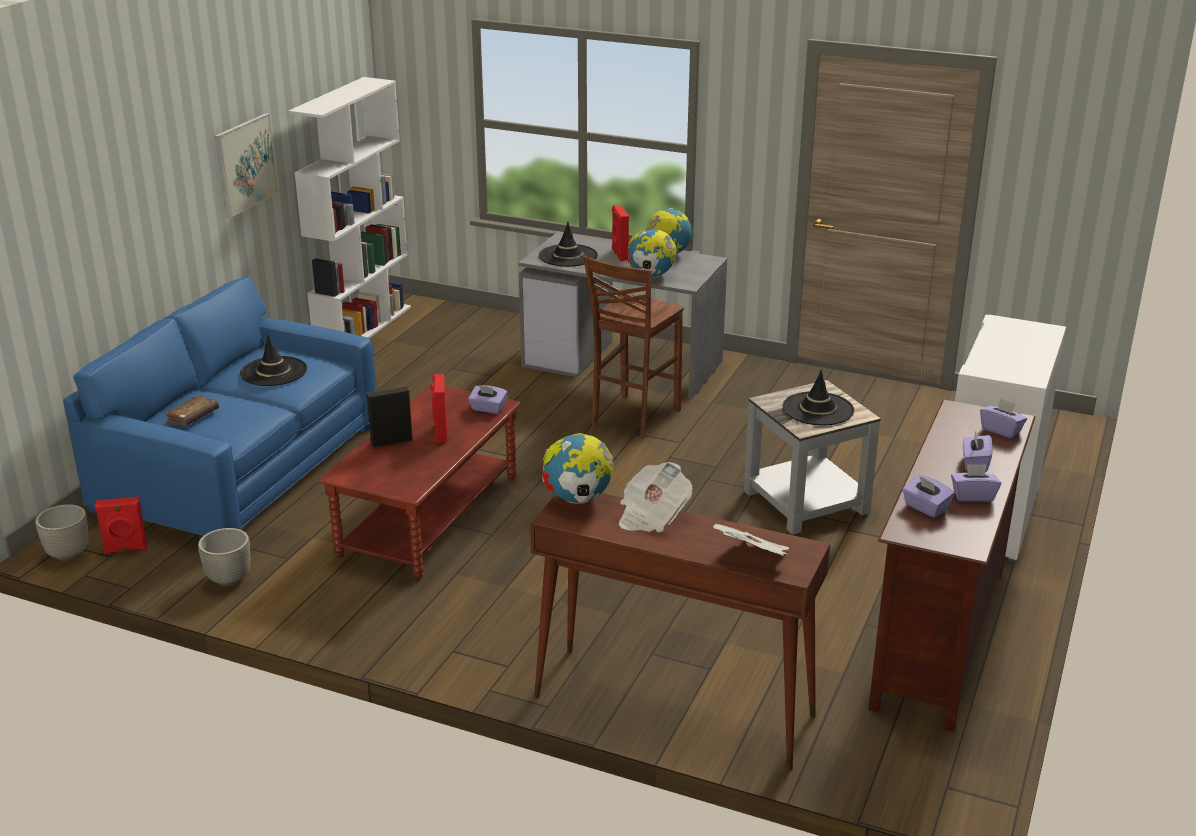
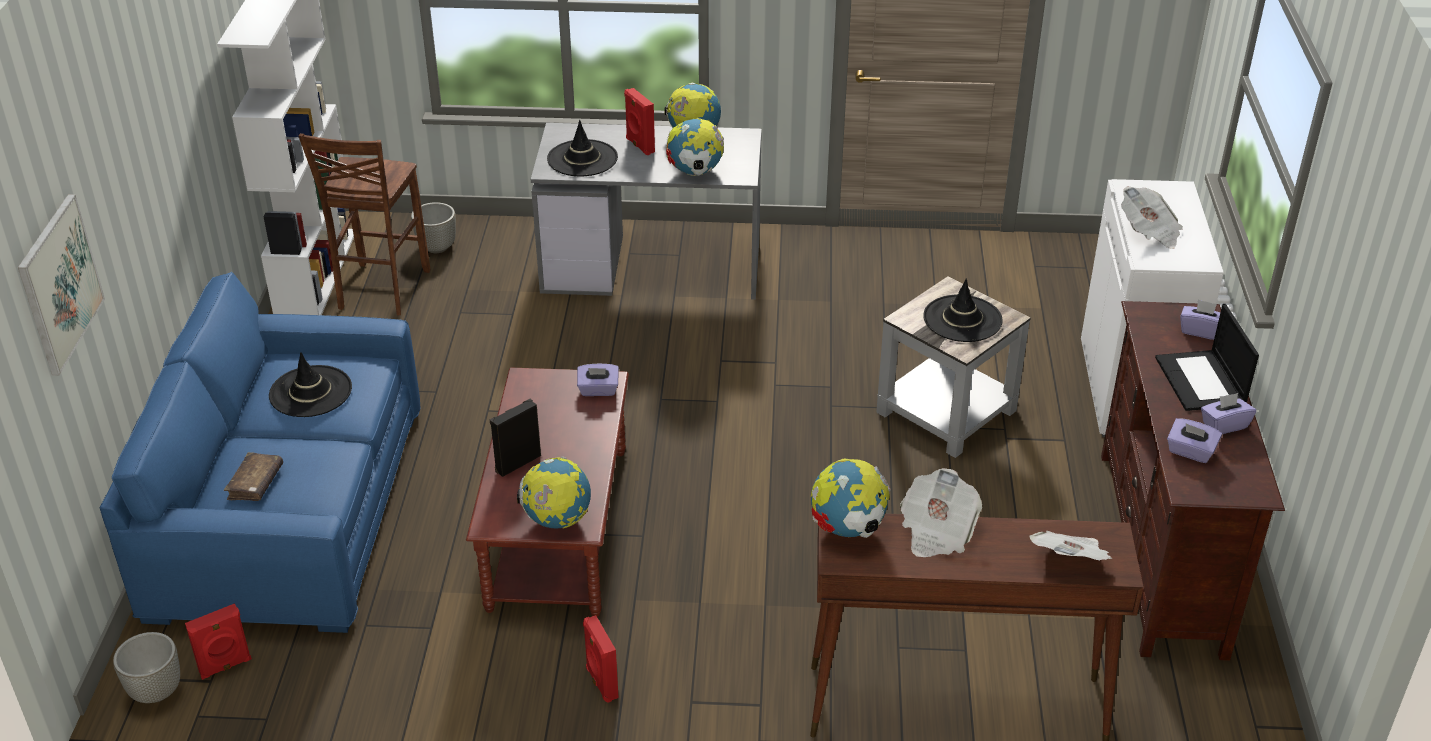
camera: 20 degrees left, 10 degrees up
grey planter [198,528,250,586] -> grey planter moved to [411,202,456,253]
picture [215,113,278,218] -> picture moved to [18,194,105,376]
red speaker [431,374,447,443] -> red speaker moved to [583,615,619,703]
brown stool [583,256,684,439] -> brown stool moved to [298,133,430,315]
purple tissue box [963,431,992,472] -> laptop [1155,304,1259,411]
none -> globe [517,457,591,529]
none -> newspaper [1121,186,1183,249]

